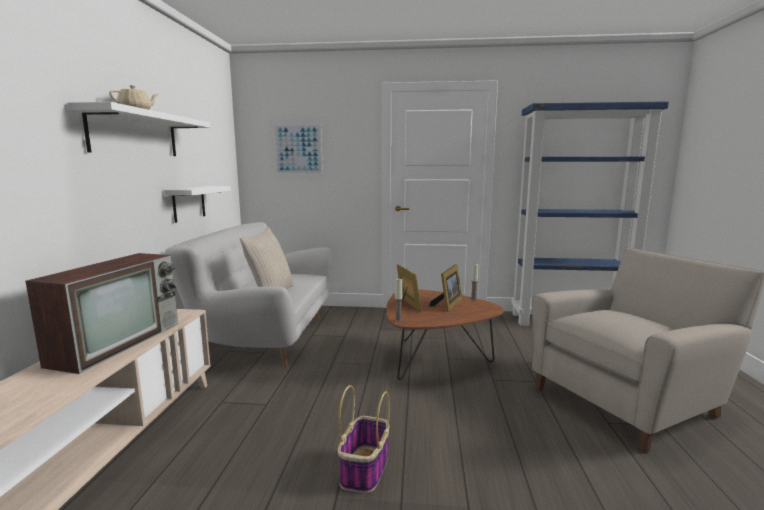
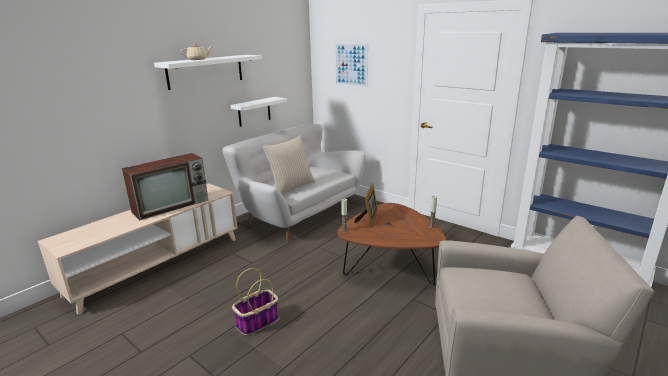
camera: 35 degrees right, 10 degrees up
picture frame [429,264,462,312] -> none

